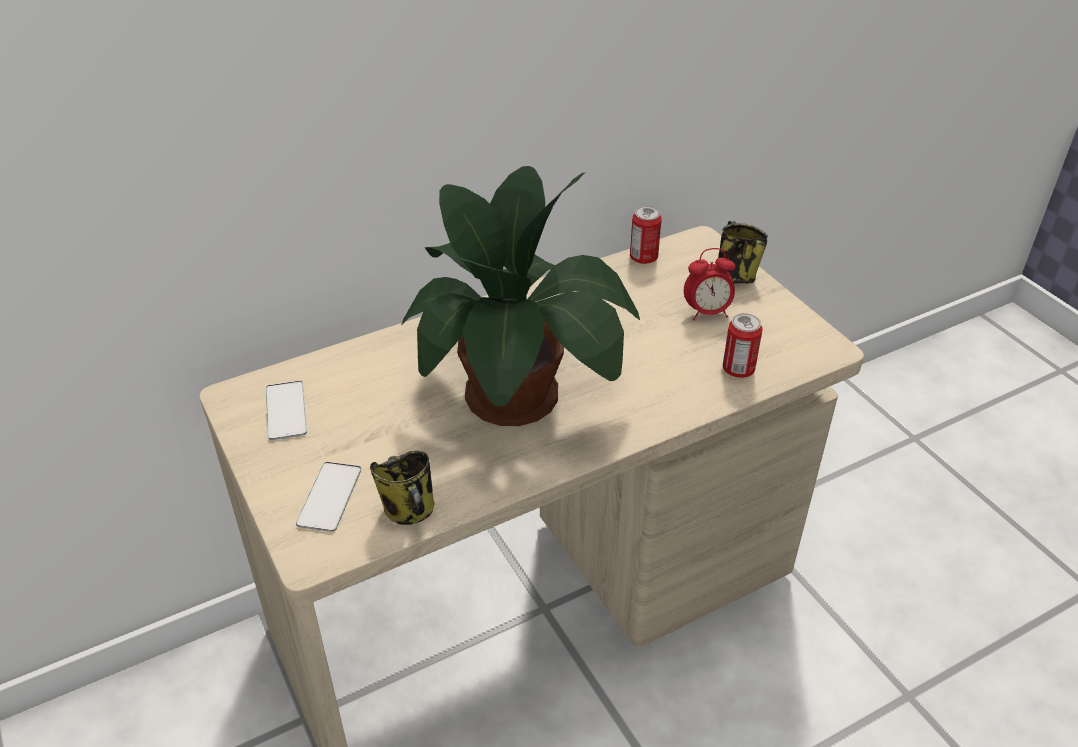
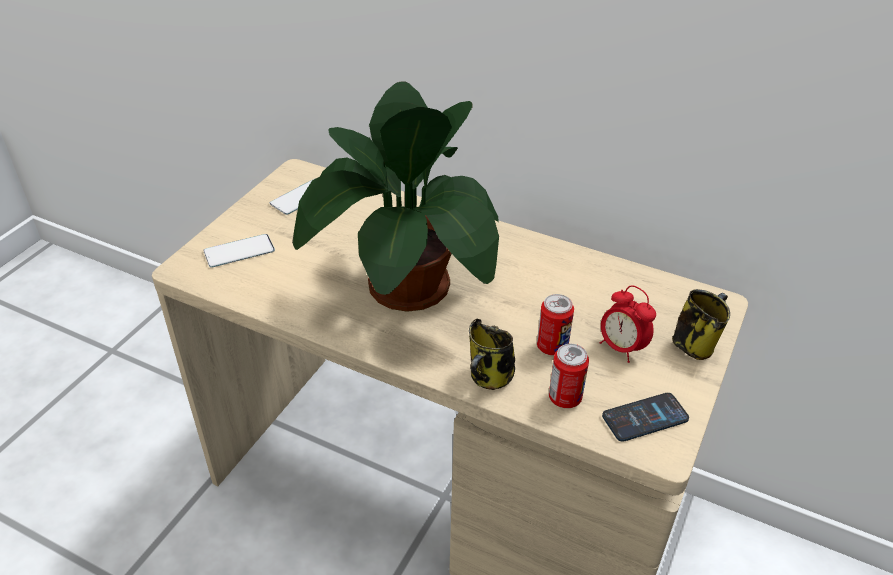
camera: 55 degrees right, 0 degrees up
mug [370,450,434,525] -> mug moved to [469,319,515,390]
can [630,206,662,264] -> can moved to [537,294,574,356]
none -> phone [602,393,689,442]

